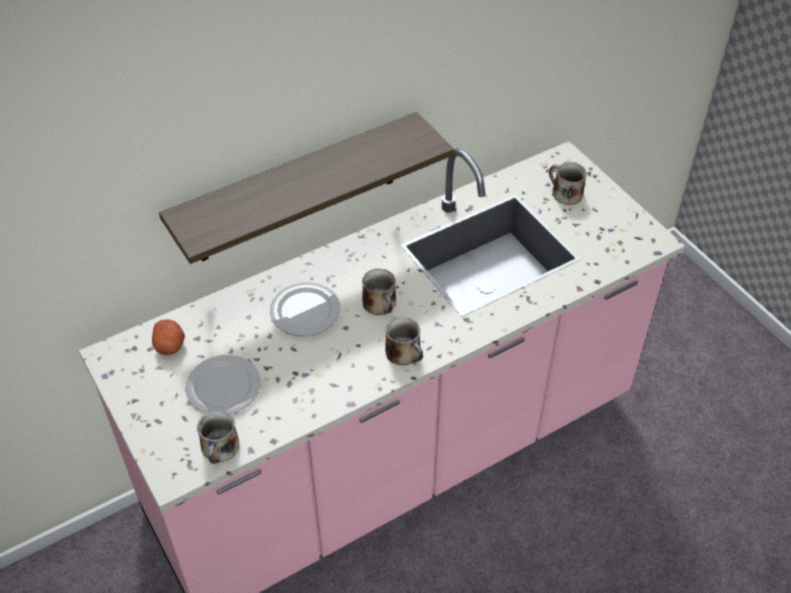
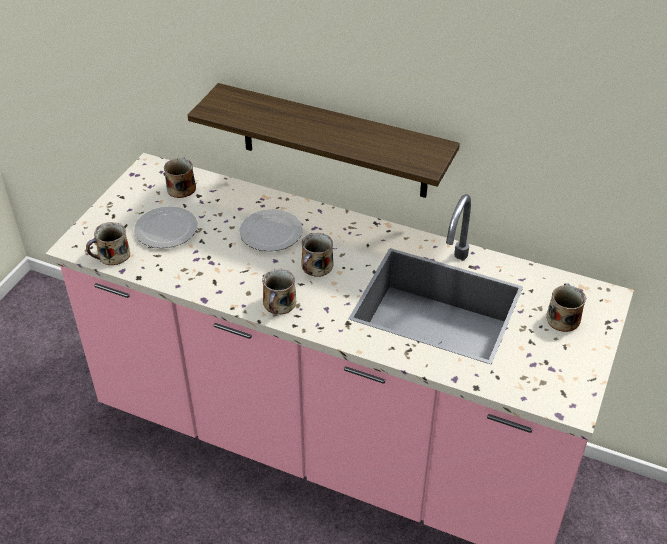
camera: 55 degrees right, 5 degrees down
potato [152,319,185,355] -> mug [164,157,196,198]

